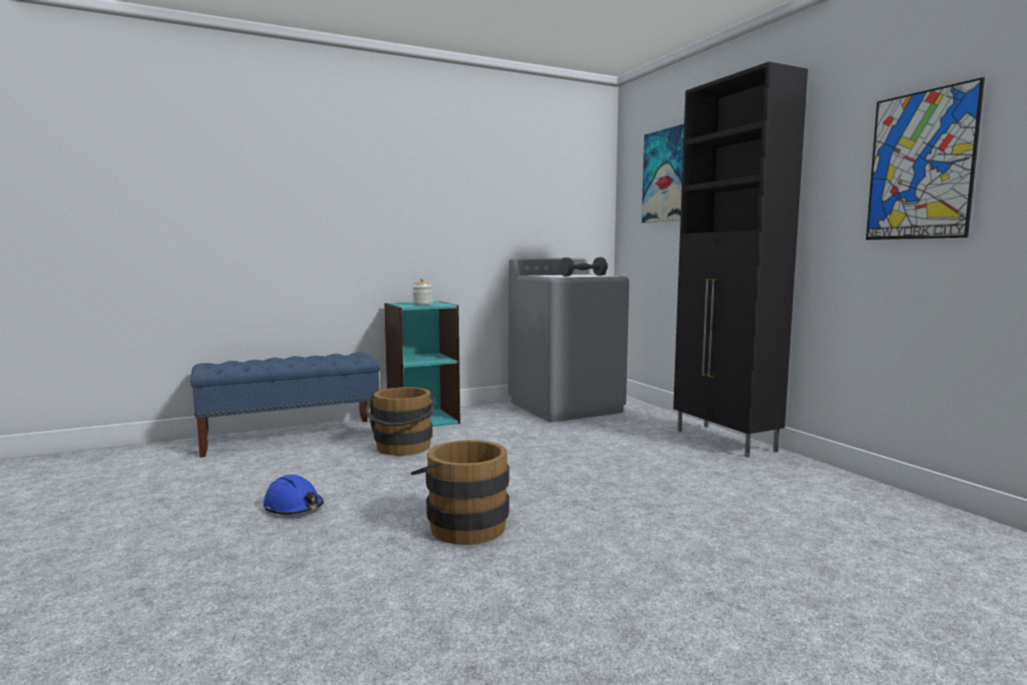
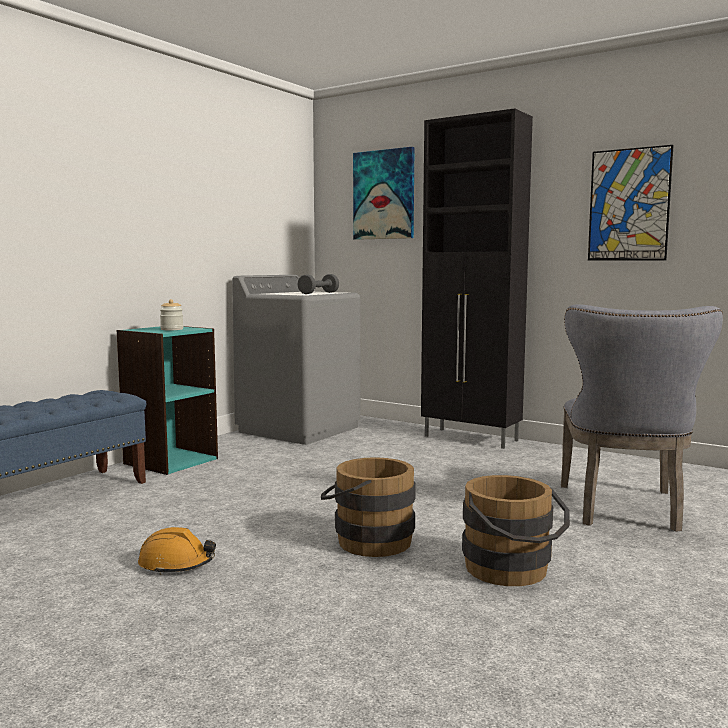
camera: 30 degrees left, 0 degrees up
blue hard hat [263,475,324,515] -> orange hard hat [138,527,216,575]
brown bucket [365,387,436,456] -> brown bucket moved to [462,475,570,586]
none -> grey chair [561,305,723,532]

